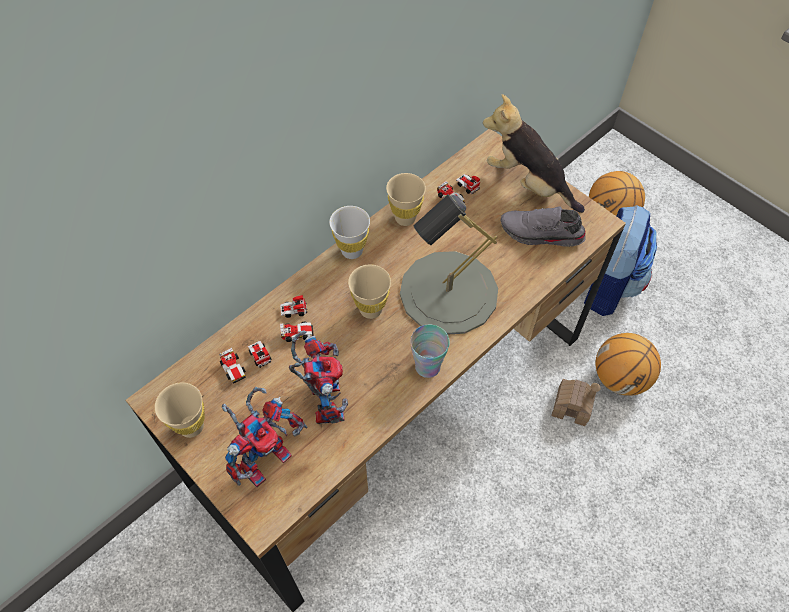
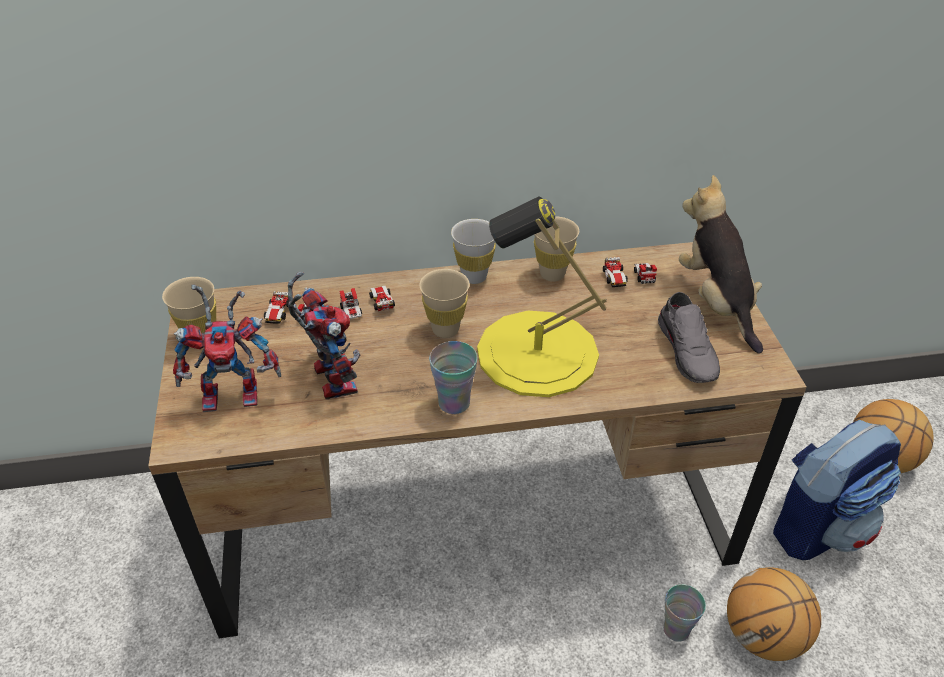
camera: 35 degrees right, 15 degrees down
toy car [280,295,314,342] -> toy car turned 135 degrees counterclockwise [340,286,395,319]
toy robot [289,330,348,424] -> toy robot turned 45 degrees counterclockwise [288,272,360,400]
grey table lamp [400,194,498,334] -> yellow table lamp [477,196,607,397]
grey shoe [500,206,586,247] -> grey shoe turned 150 degrees counterclockwise [658,292,720,383]
toy house [551,379,601,426] -> cup [663,585,706,642]

